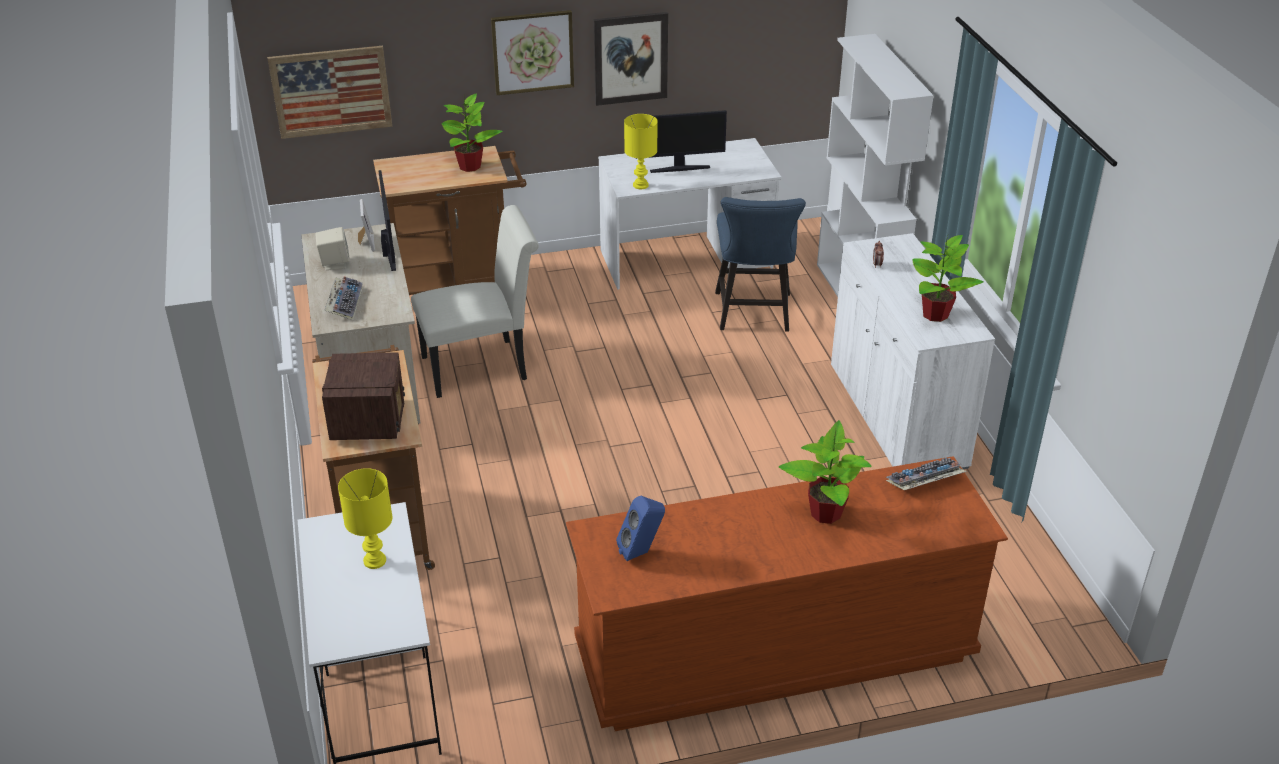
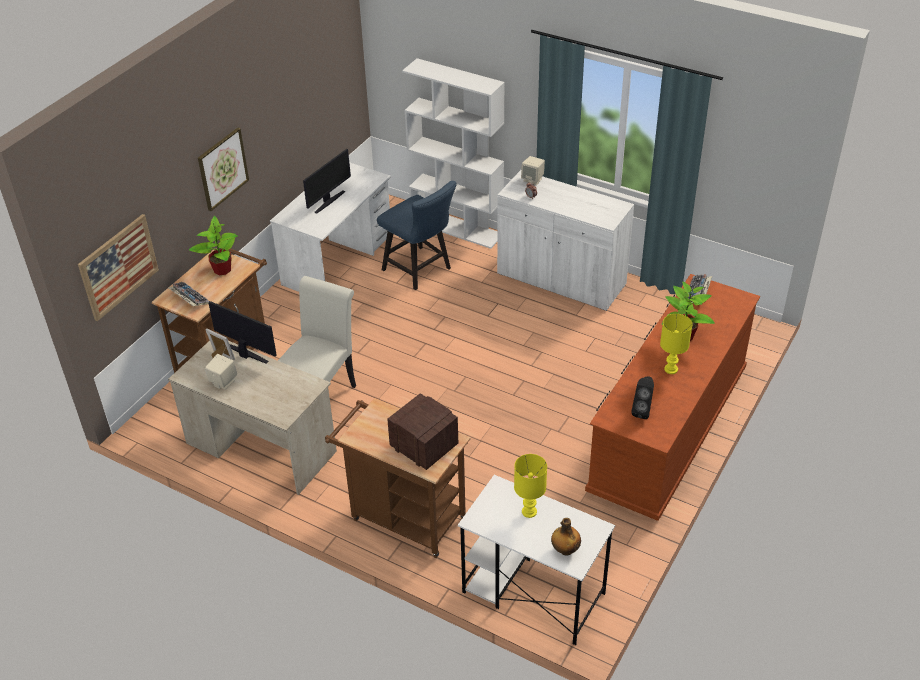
camera: 45 degrees left, 5 degrees up
keyboard [325,276,363,320] -> keyboard moved to [168,282,209,306]
picture [593,12,668,106] -> none
blue speaker [616,496,665,561] -> black speaker [631,376,654,419]
yellow table lamp [624,114,658,189] -> yellow table lamp moved to [660,314,693,374]
potted plant [912,235,983,322] -> none
none -> beige speaker [521,156,545,185]
none -> bottle [551,518,581,556]

